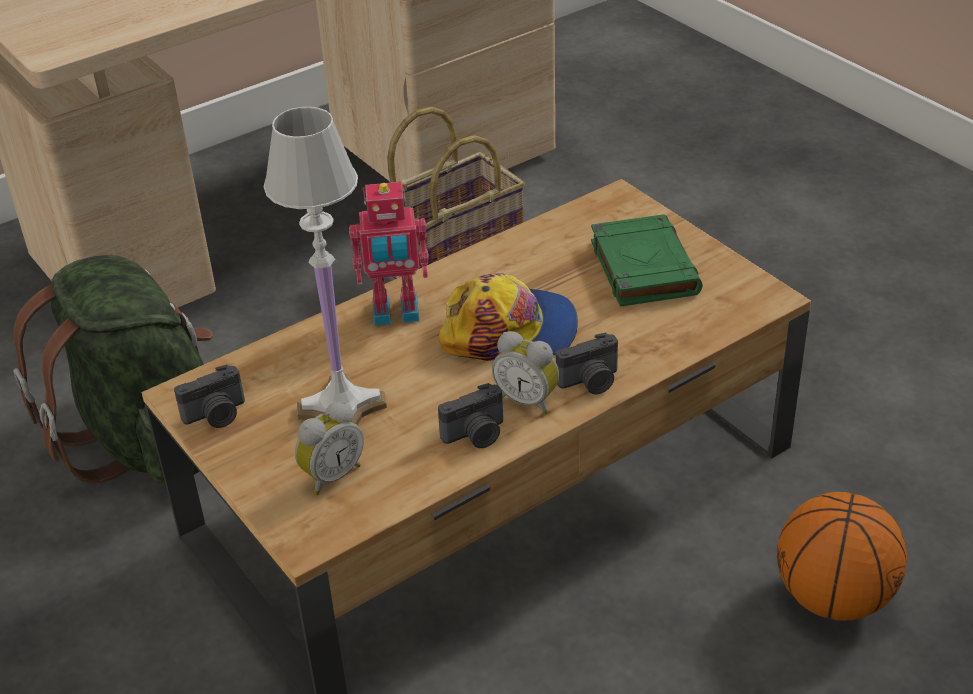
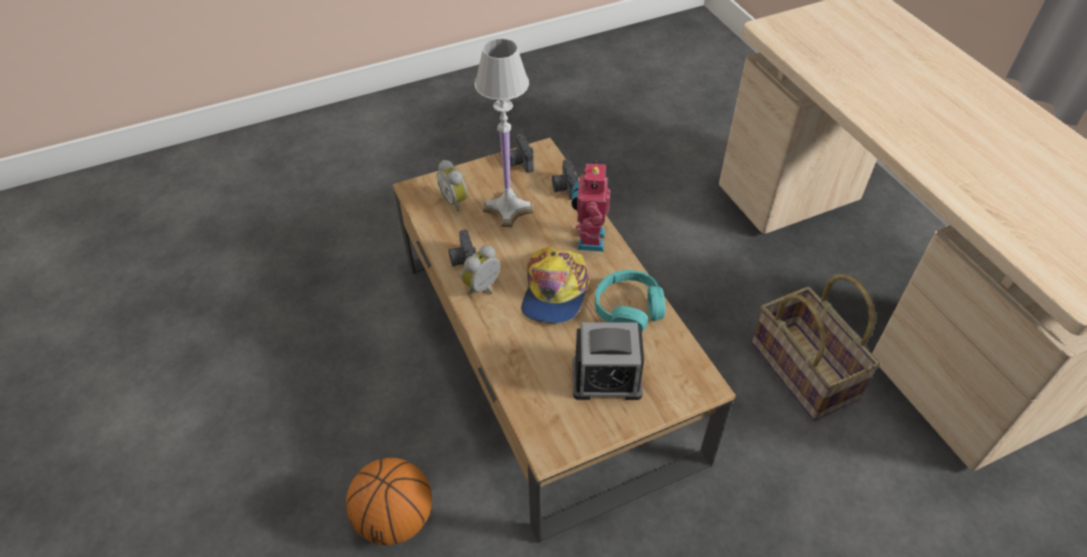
camera: 100 degrees right, 10 degrees up
green backpack [13,255,213,485] -> none
camera [556,333,618,395] -> camera moved to [552,159,579,200]
green book [591,214,703,307] -> alarm clock [573,322,644,400]
none -> turquoise headphones [595,270,665,332]

